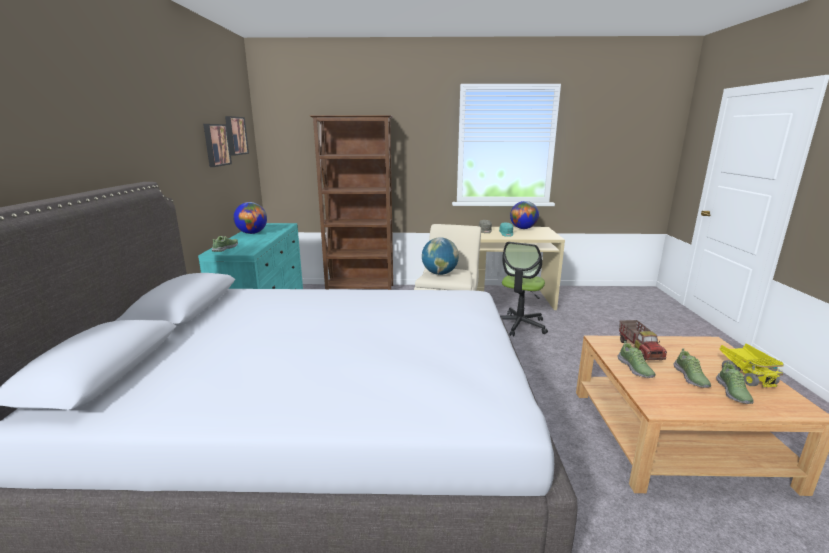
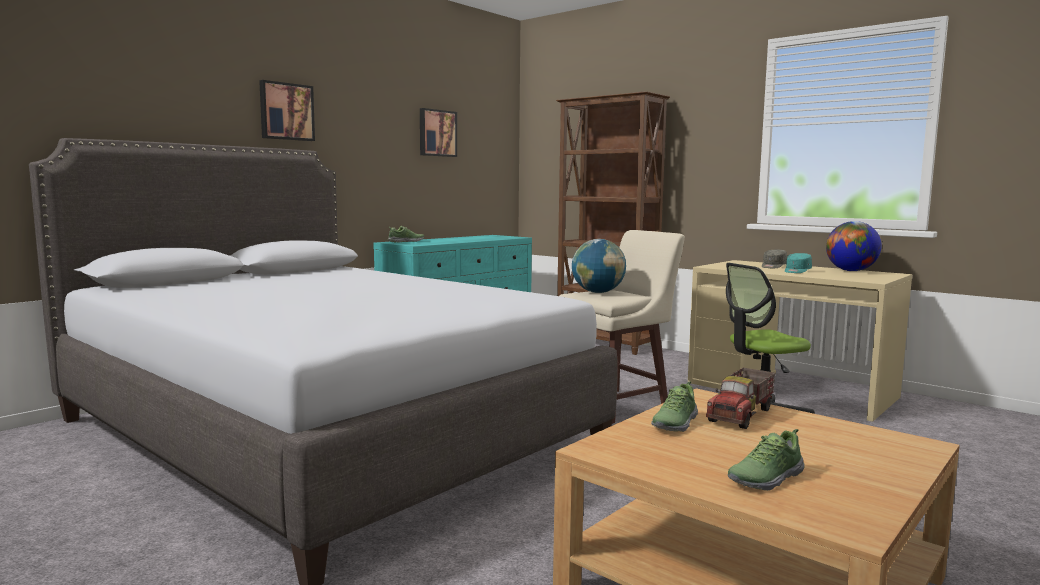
camera: 40 degrees right, 10 degrees down
picture [225,116,249,156] -> picture moved to [259,80,315,141]
globe [233,202,267,234] -> none
shoe [673,348,711,388] -> none
toy truck [719,344,784,388] -> none

